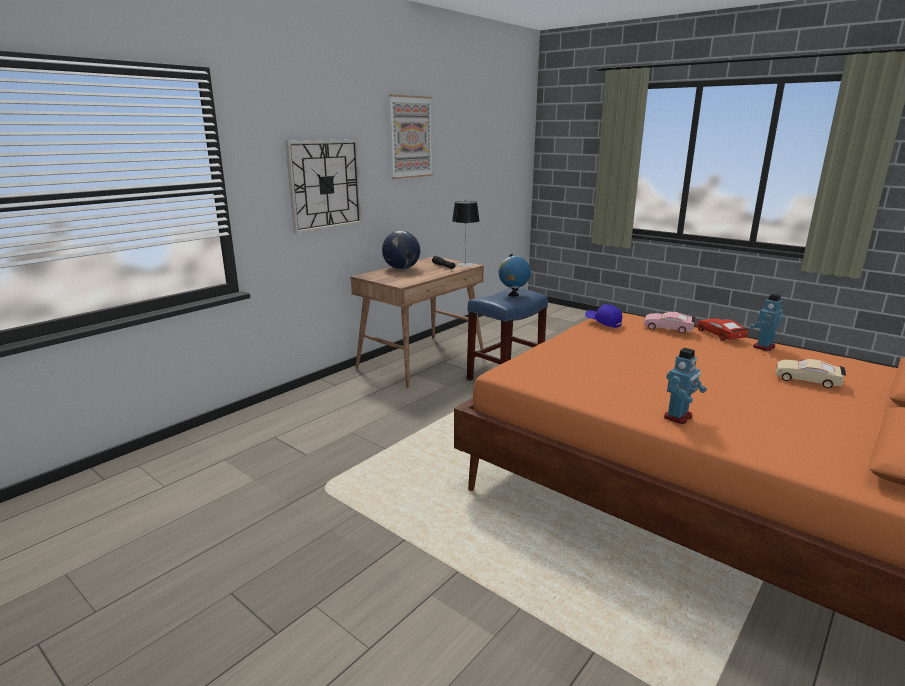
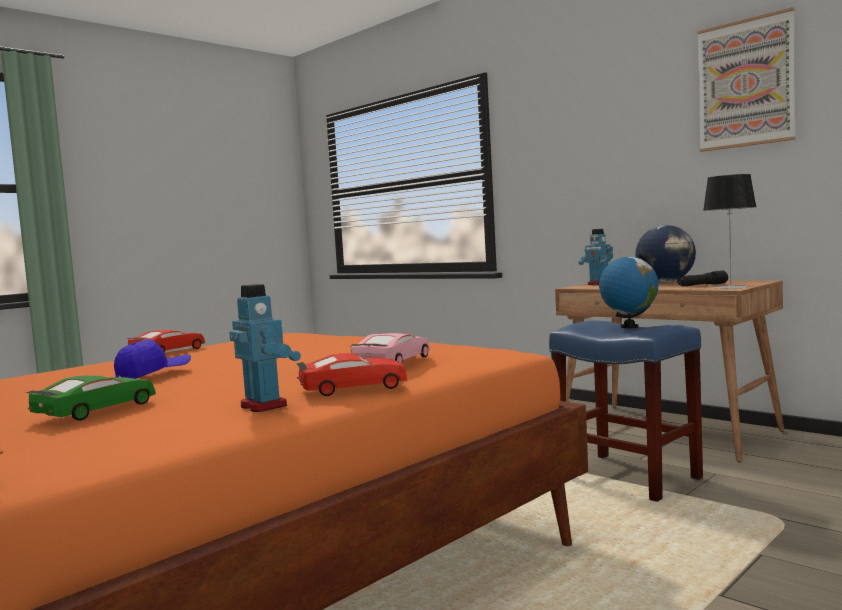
camera: 95 degrees right, 15 degrees down
wall clock [285,139,362,234] -> none
blue cap [585,304,622,328] -> blue cap moved to [114,339,191,379]
toy robot [664,348,707,424] -> toy robot moved to [578,229,613,285]
beige toy car [776,359,846,388] -> green toy car [26,375,156,421]
none -> red toy car [127,330,205,353]

